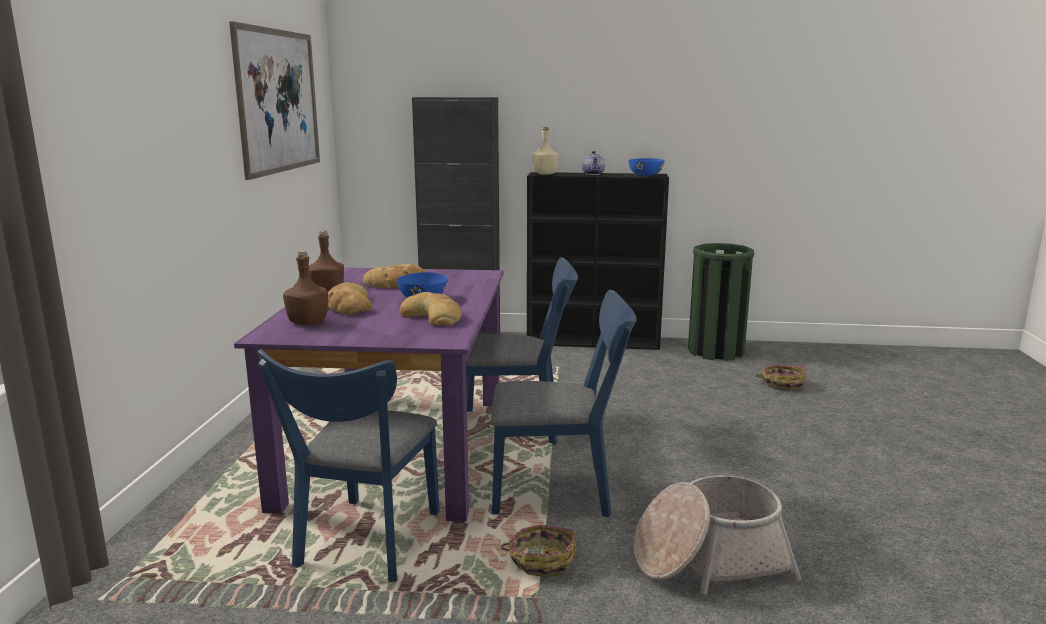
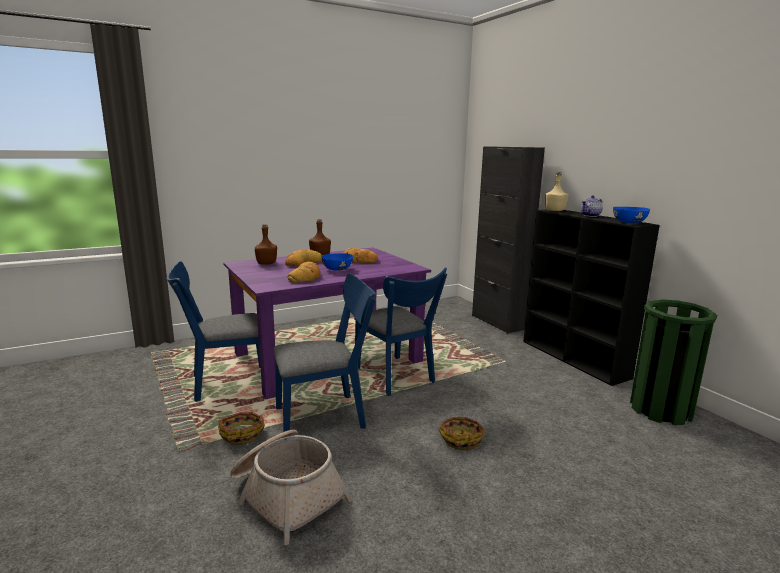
camera: 55 degrees right, 0 degrees up
picture [229,21,320,180] -> none
blue chair [491,290,637,518] -> blue chair turned 75 degrees counterclockwise [273,274,376,432]
basket [756,365,806,391] -> basket moved to [439,417,485,450]

